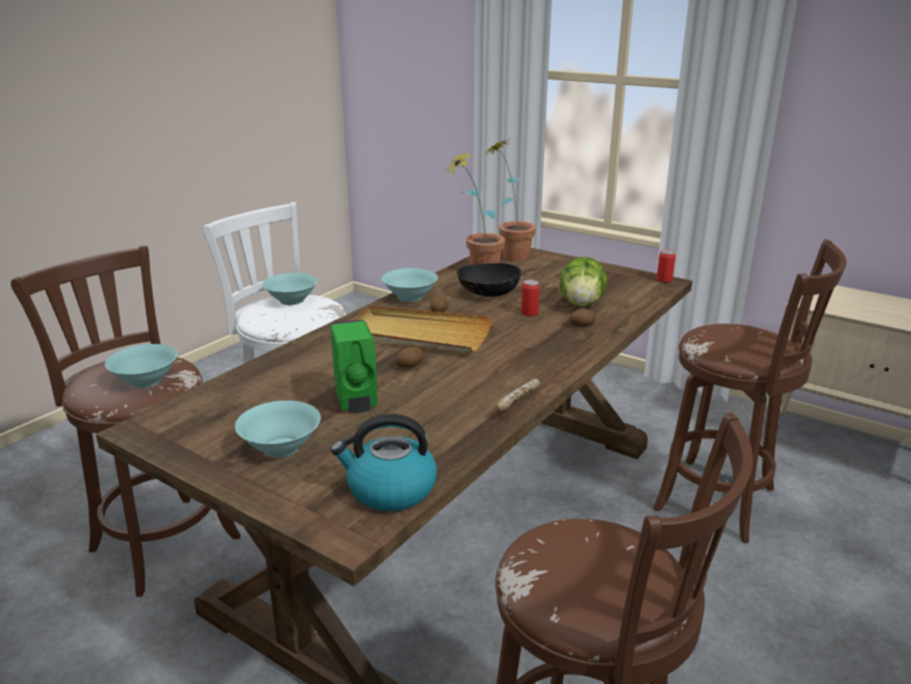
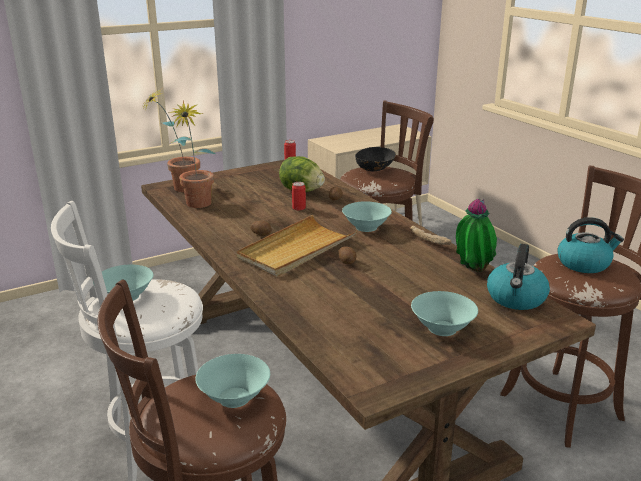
camera: 65 degrees left, 0 degrees up
green soap dispenser [330,320,378,413] -> none
turquoise bowl [382,268,438,302] -> turquoise bowl moved to [342,201,392,232]
black bowl [456,263,521,297] -> black bowl moved to [355,147,396,171]
none -> potted plant [456,199,497,272]
none -> kettle [557,217,624,273]

